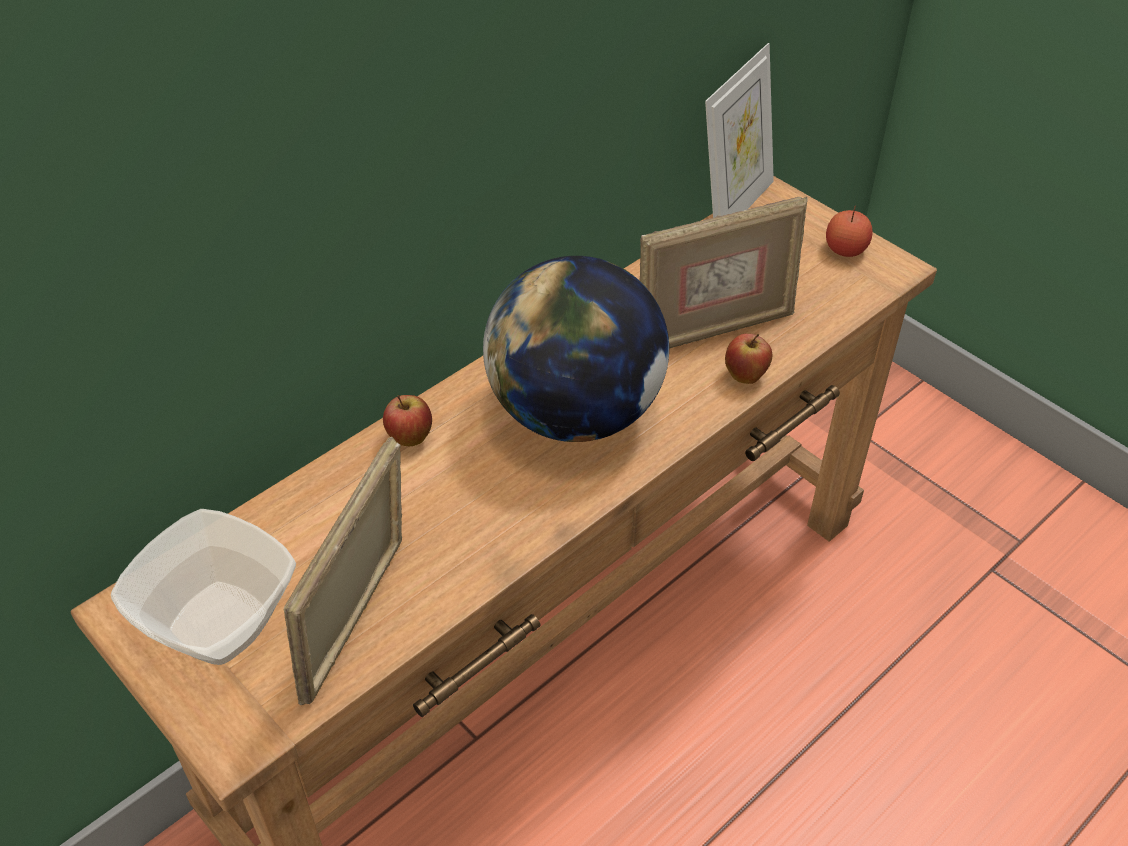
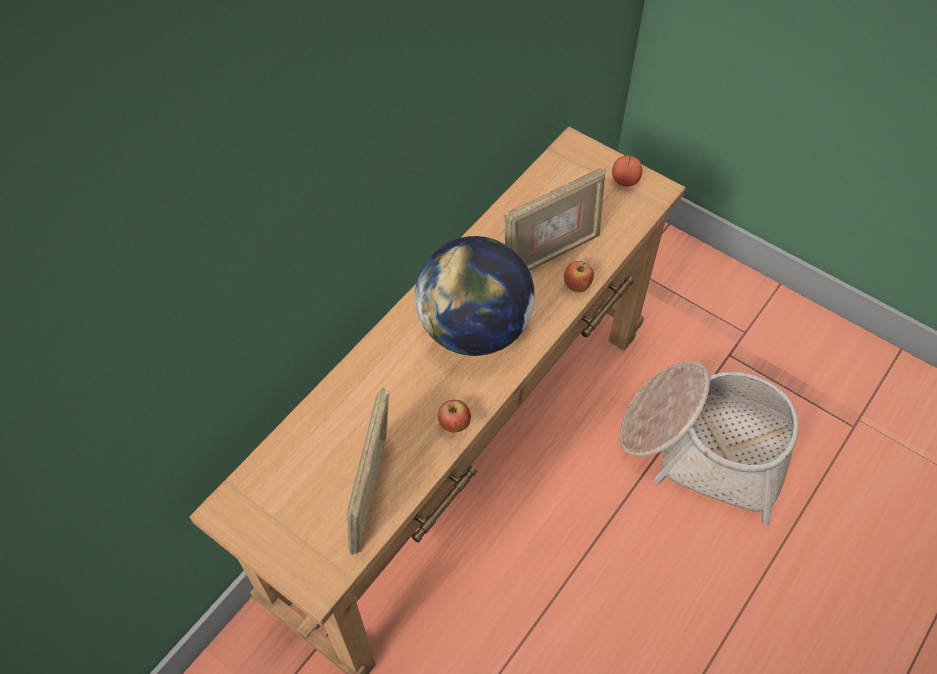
camera: 10 degrees left, 10 degrees up
bowl [111,509,296,665] -> none
apple [383,395,432,446] -> apple moved to [438,400,471,433]
picture frame [705,43,774,218] -> none
none -> basket [620,361,798,525]

